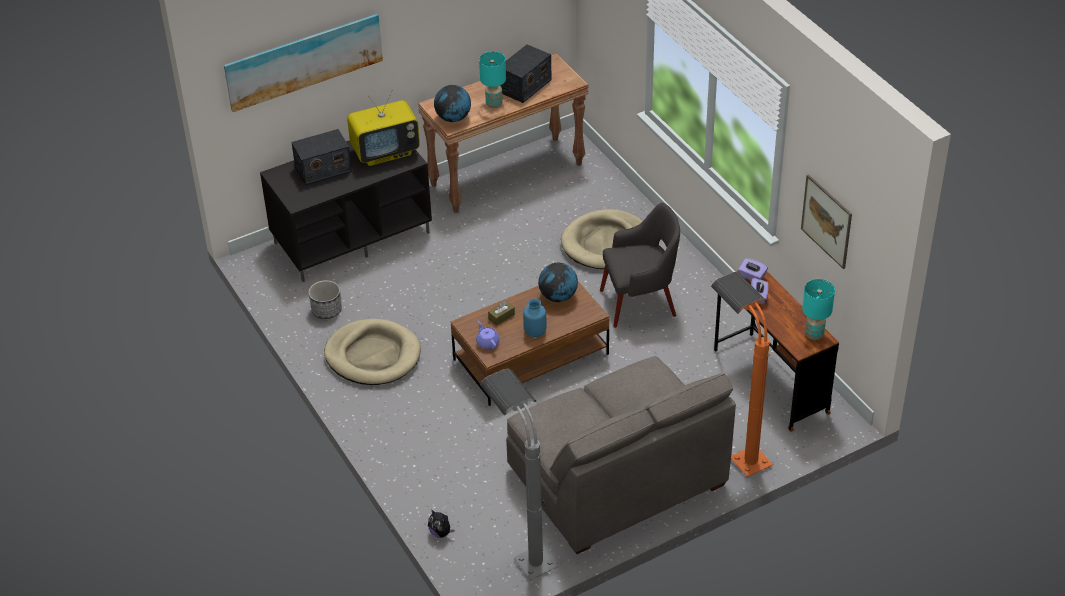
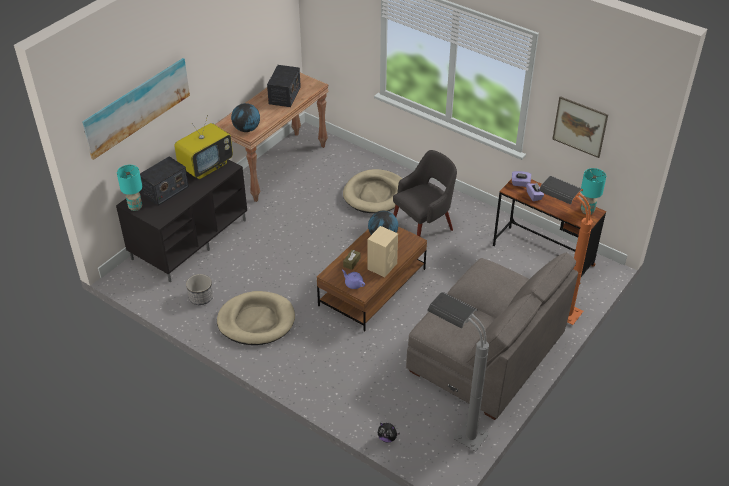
camera: 25 degrees left, 0 degrees up
turquoise table lamp [479,51,506,108] -> turquoise table lamp moved to [117,165,142,211]
blue vase [523,299,546,337] -> beige speaker [367,226,398,277]

